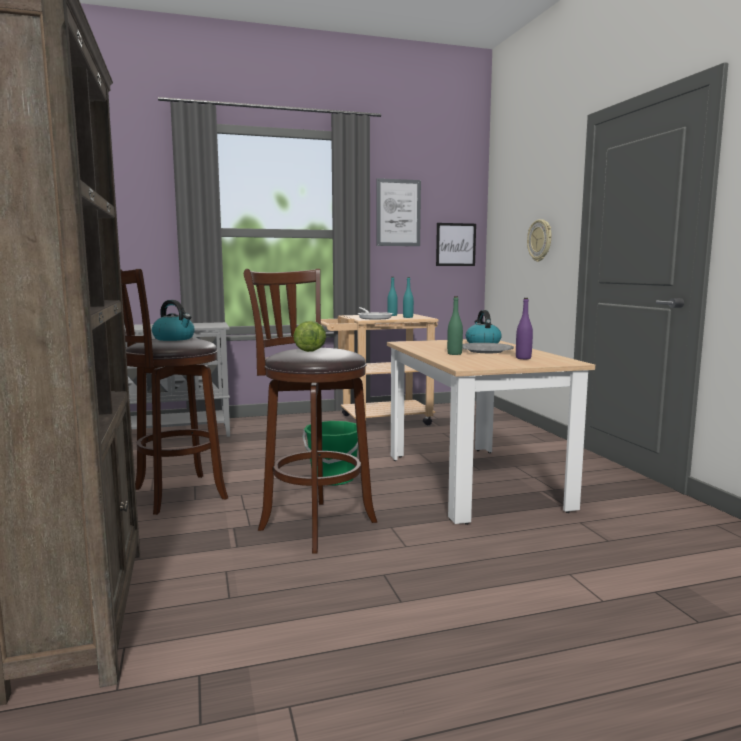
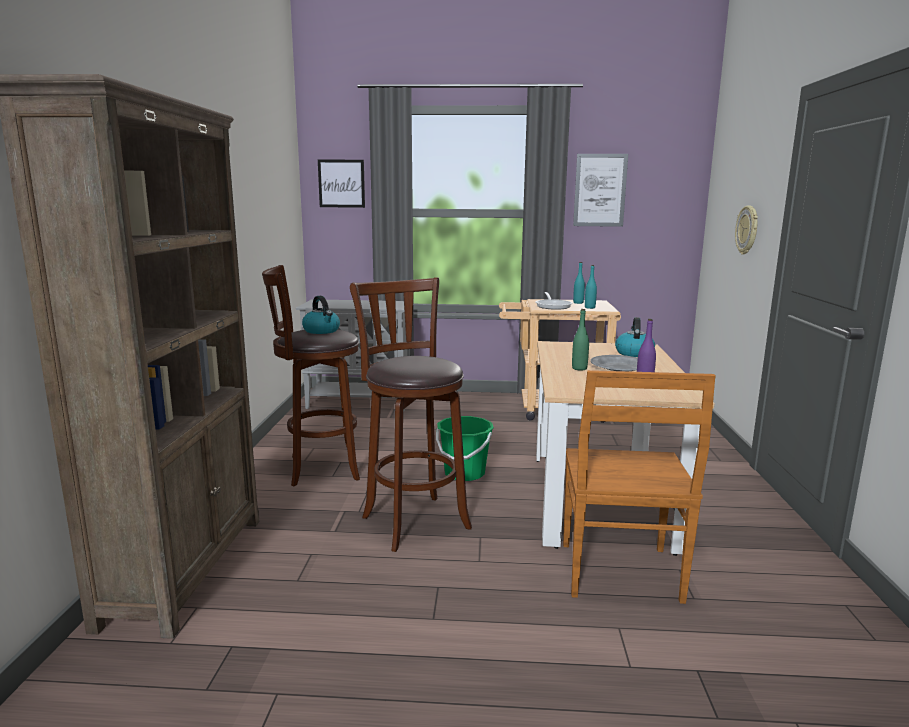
camera: 20 degrees right, 5 degrees up
lettuce [294,321,326,352] -> none
picture [436,223,476,266] -> picture moved to [318,159,365,208]
none -> brown chair [563,370,716,604]

